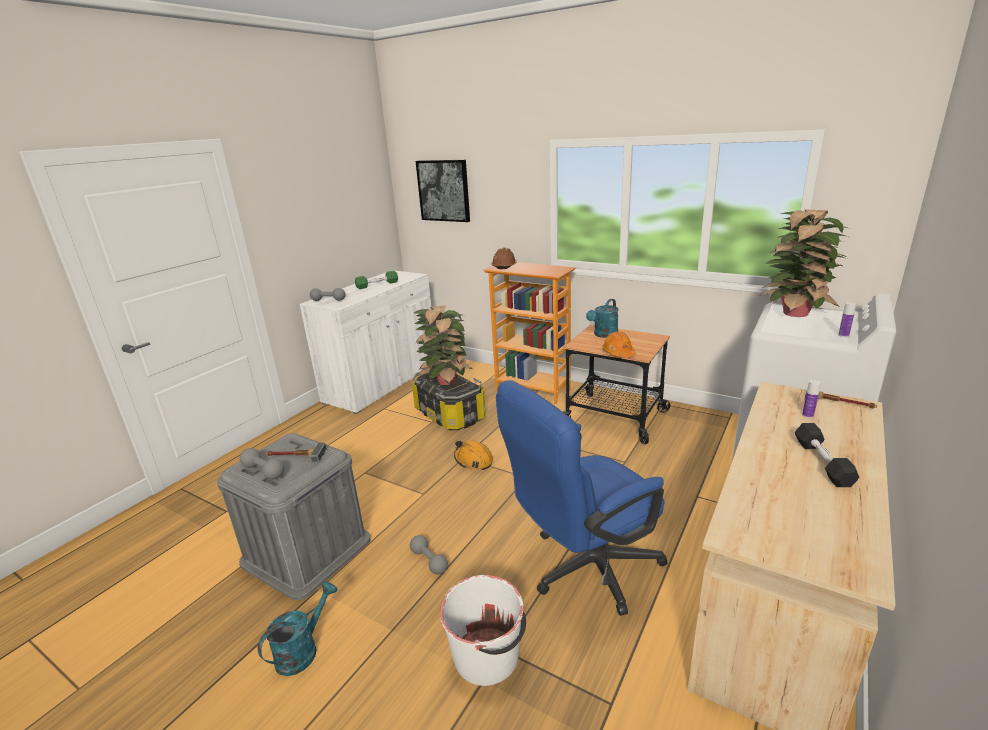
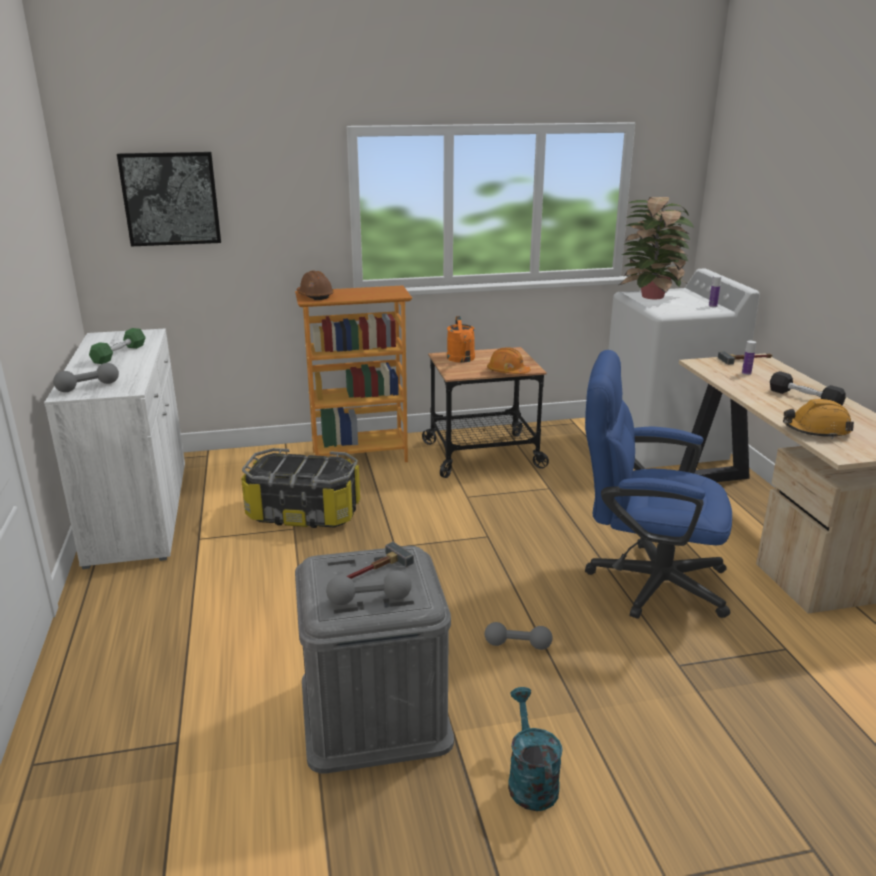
camera: 45 degrees left, 0 degrees up
potted plant [414,305,473,385] -> none
white bucket [440,575,526,686] -> none
orange hard hat [454,440,494,470] -> orange hard hat moved to [783,399,854,439]
blue office chair [496,380,668,616] -> blue office chair turned 90 degrees clockwise [585,350,732,619]
turquoise watering can [586,299,618,338] -> orange watering can [447,316,475,363]

